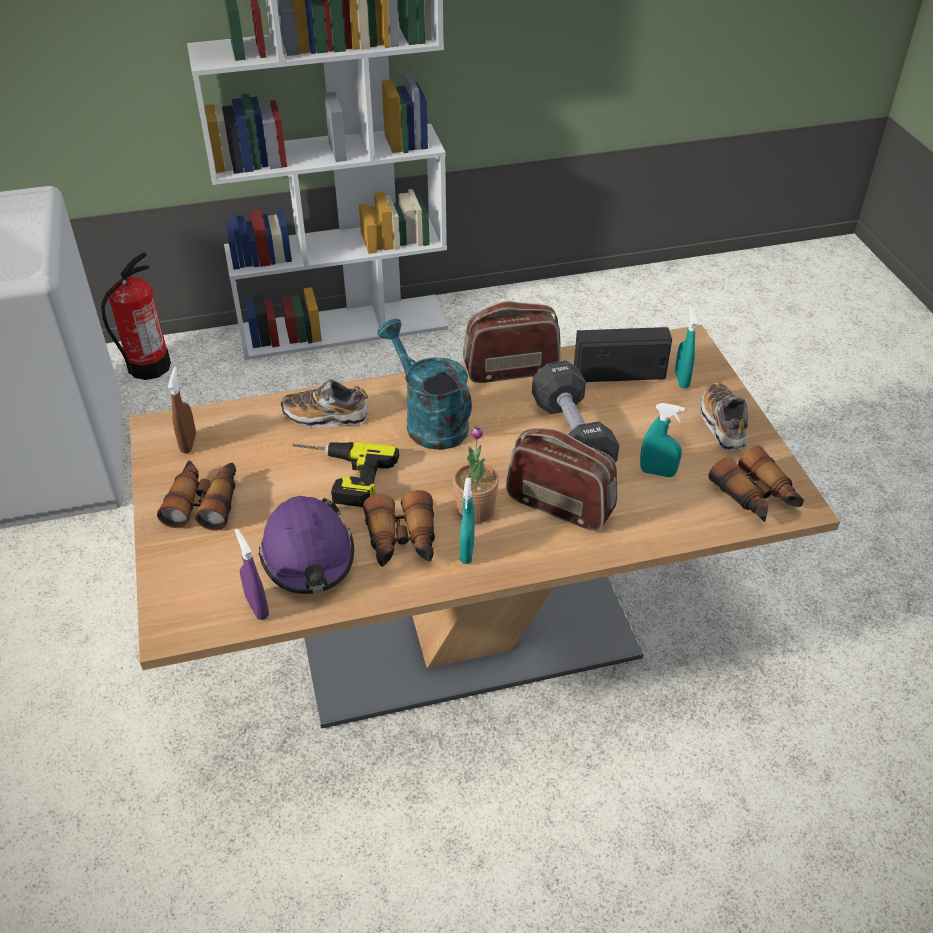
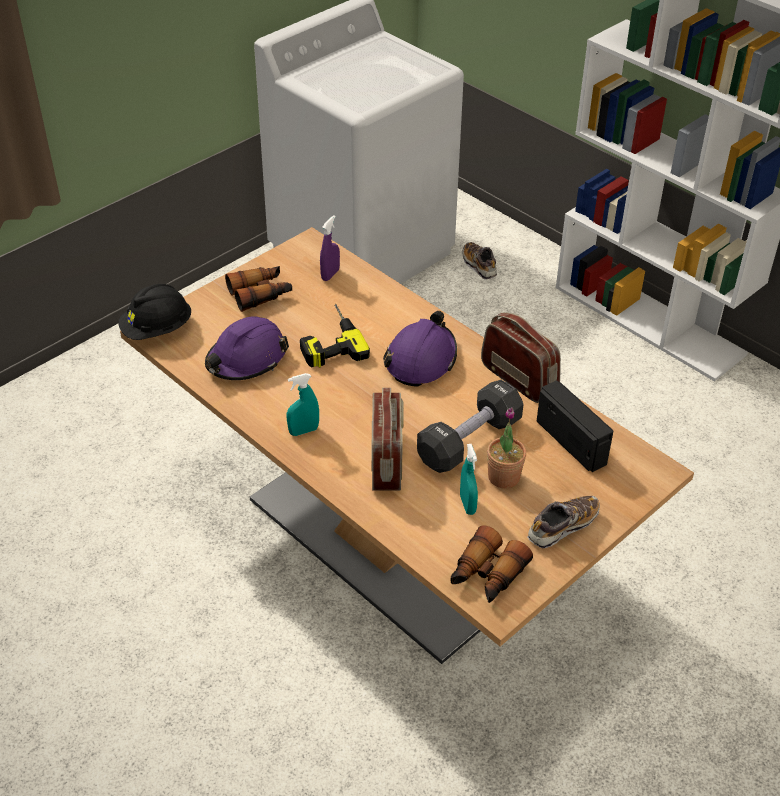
camera: 60 degrees right, 0 degrees up
fire extinguisher [101,252,171,380] -> none
brown spray bottle [168,367,196,453] -> none
purple spray bottle [235,529,269,620] -> purple spray bottle moved to [320,215,340,281]
shoe [281,379,368,428] -> shoe moved to [462,242,497,280]
binoculars [363,490,435,567] -> none
turquoise watering can [377,319,472,450] -> purple hard hat [383,311,457,387]
potted plant [453,425,499,523] -> potted plant moved to [487,407,526,489]
turquoise spray bottle [675,306,698,389] -> none
none -> black hard hat [119,284,191,340]

